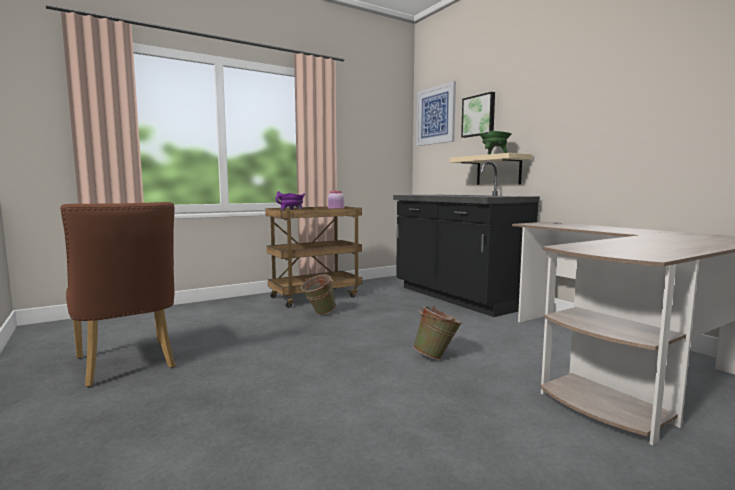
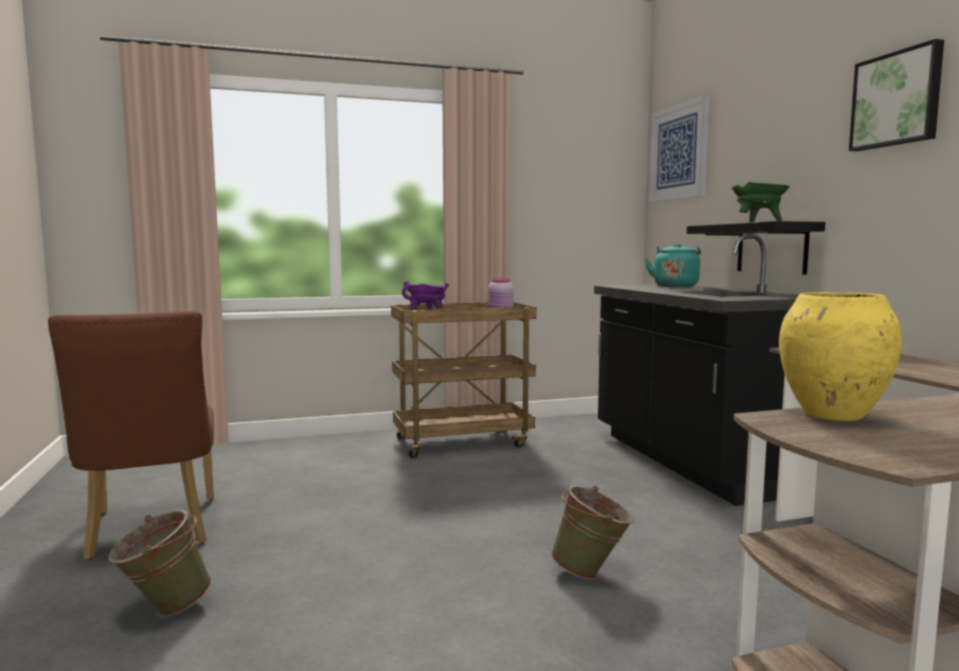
camera: 15 degrees right, 0 degrees up
green bucket [301,274,336,315] -> green bucket moved to [108,510,212,616]
beige shelf [450,153,532,185] -> black shelf [687,221,825,275]
picture [461,92,495,138] -> picture moved to [849,39,944,151]
none -> turquoise kettle [645,243,701,287]
none -> yellow vase [779,292,902,421]

